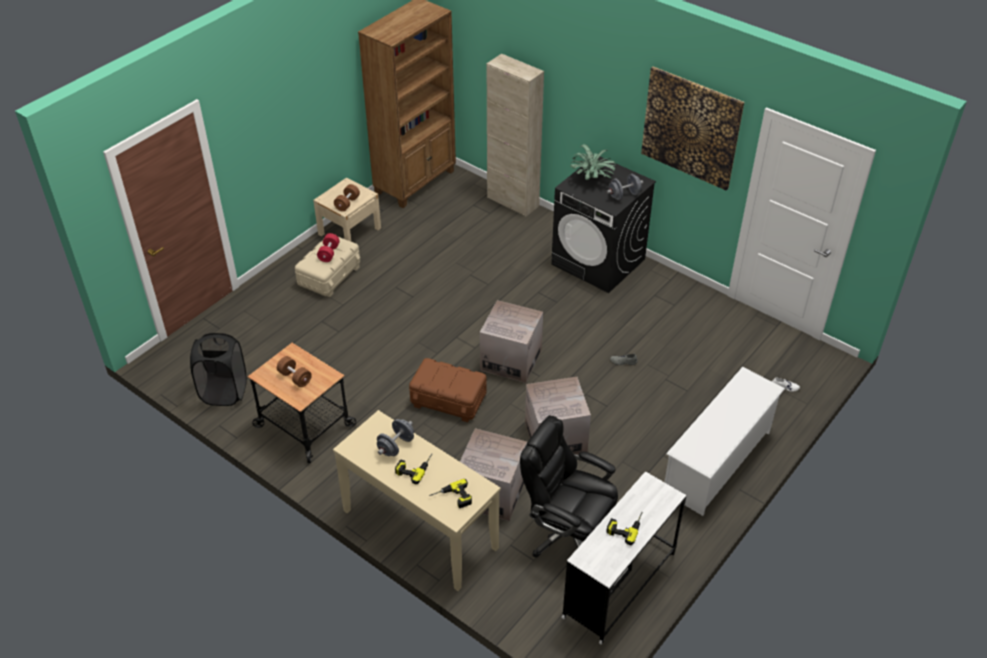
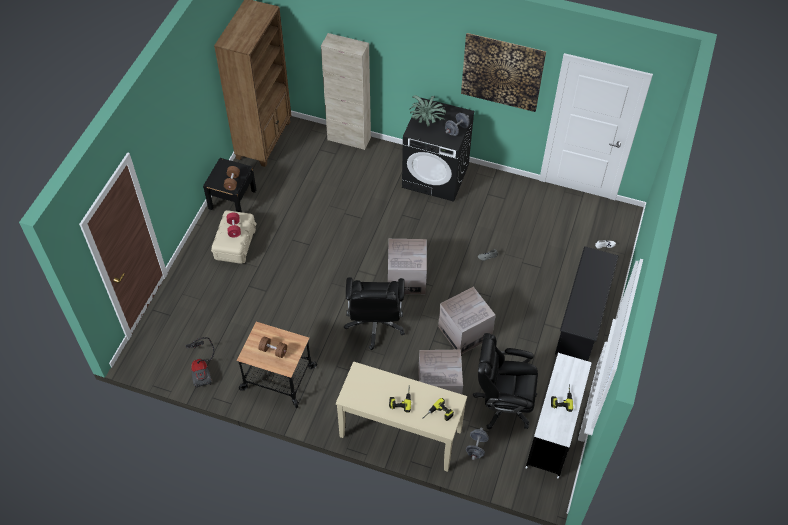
camera: 20 degrees left, 10 degrees up
black laundry basket [190,333,247,406] -> vacuum cleaner [185,337,214,388]
beige nightstand [313,178,381,241] -> black nightstand [203,158,256,212]
grey dumbbell [377,419,414,456] -> grey dumbbell moved to [466,428,489,460]
brown storage box [409,358,487,422] -> black office chair [344,277,405,350]
white shoe rack [664,367,785,516] -> black shoe rack [555,246,619,361]

